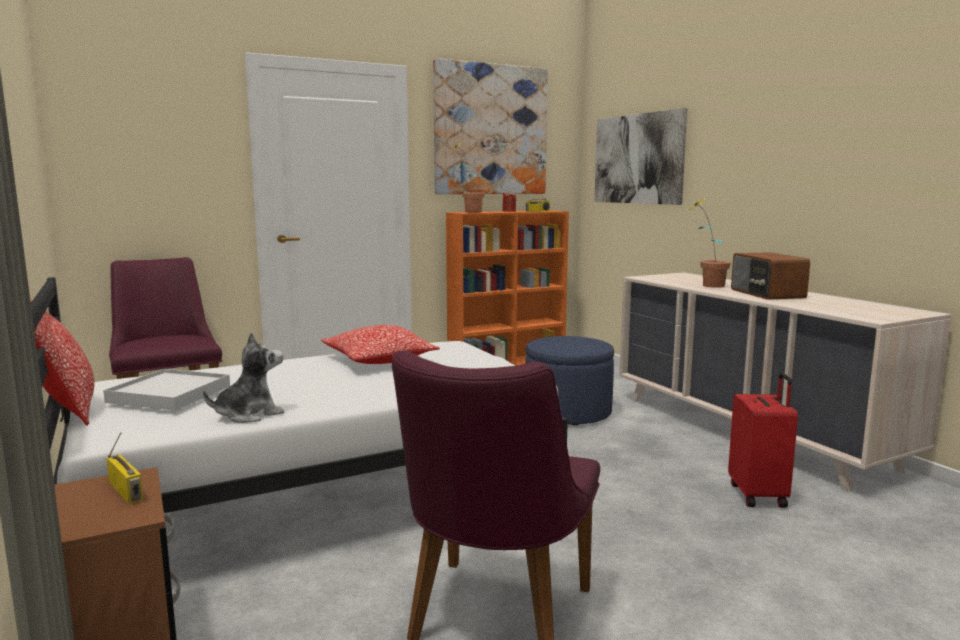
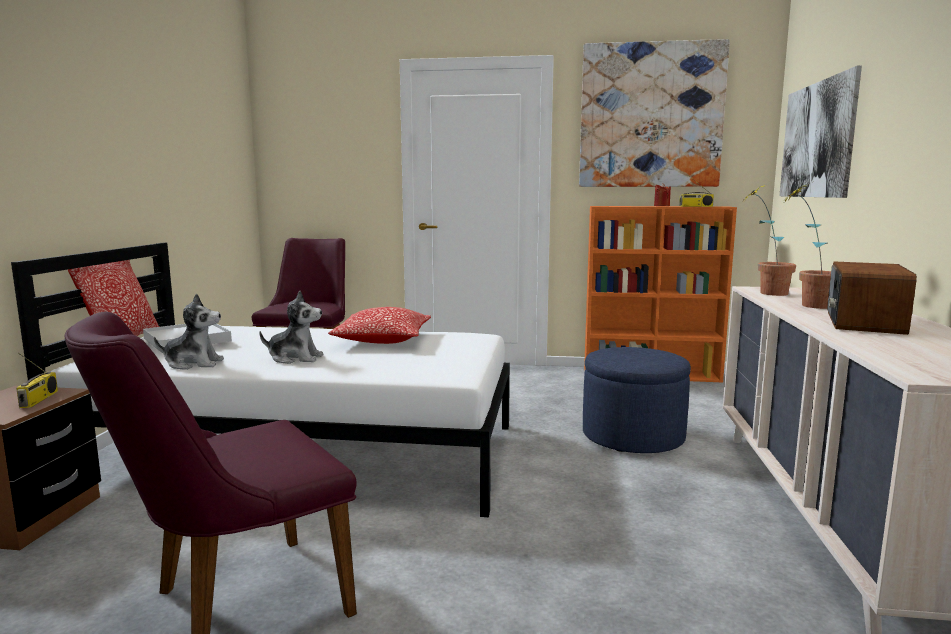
camera: 35 degrees right, 0 degrees up
potted plant [451,142,485,213] -> potted plant moved to [744,185,796,296]
red suitcase [728,373,798,508] -> none
none -> plush toy [259,291,323,364]

